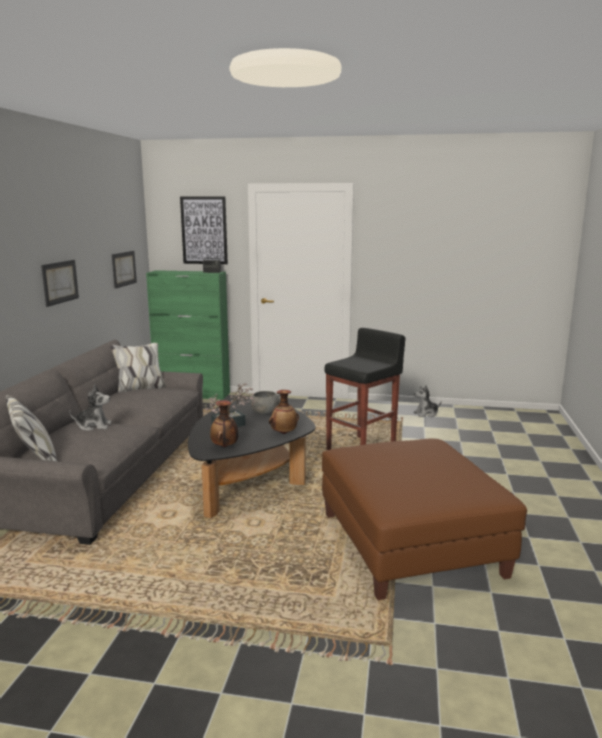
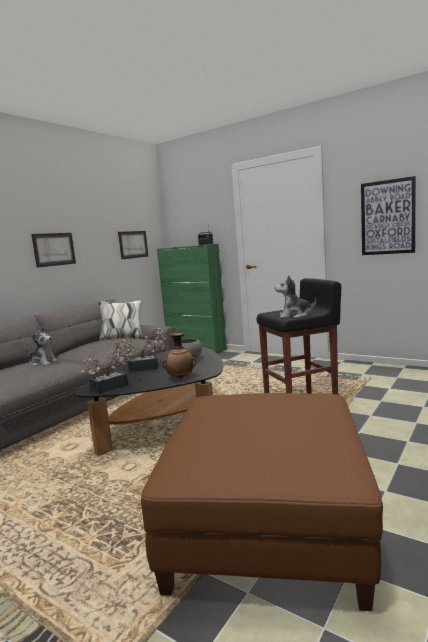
camera: 25 degrees right, 5 degrees down
picture [180,196,228,264] -> picture moved to [361,176,416,255]
vase [210,400,238,447] -> potted plant [81,339,135,394]
plush toy [413,385,442,417] -> plush toy moved to [275,275,316,318]

